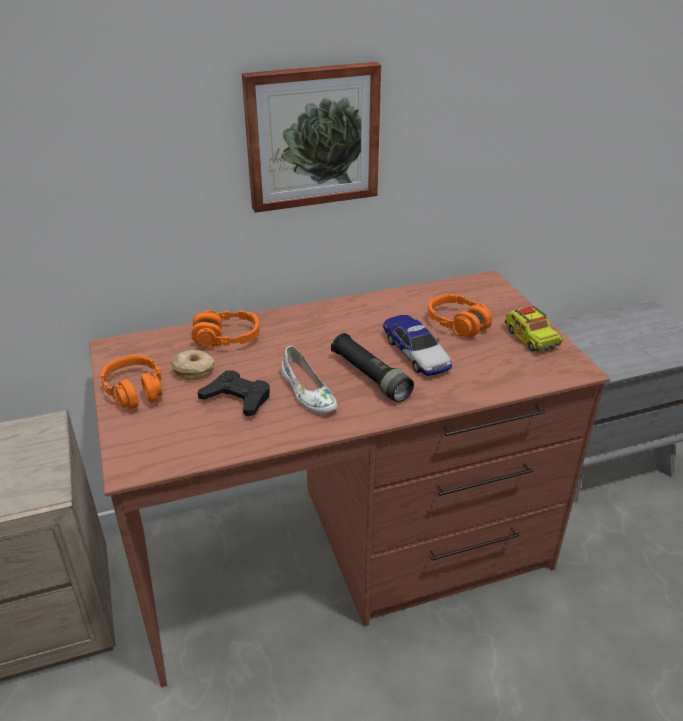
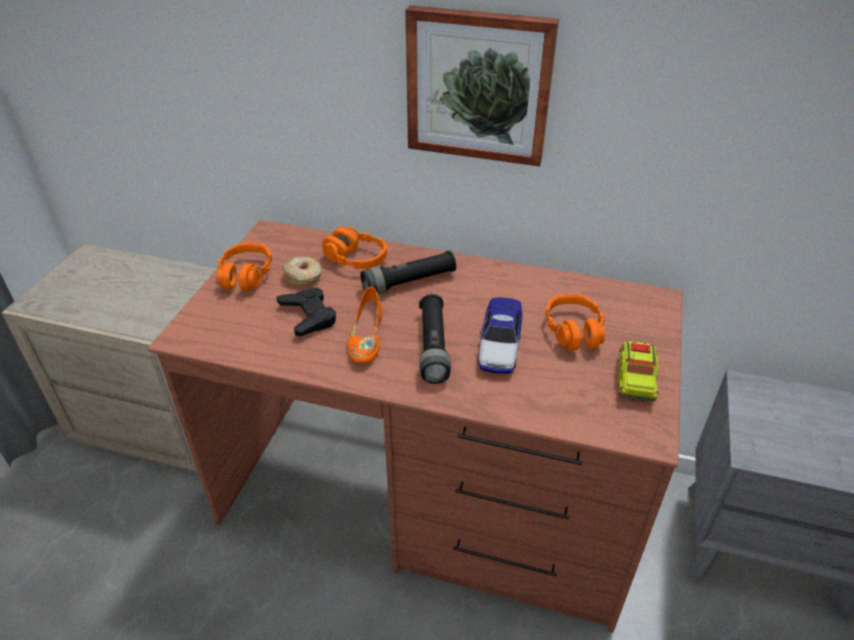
camera: 35 degrees right, 5 degrees up
white shoe [281,346,337,414] -> orange shoe [348,287,382,363]
none -> black flashlight [360,250,456,294]

